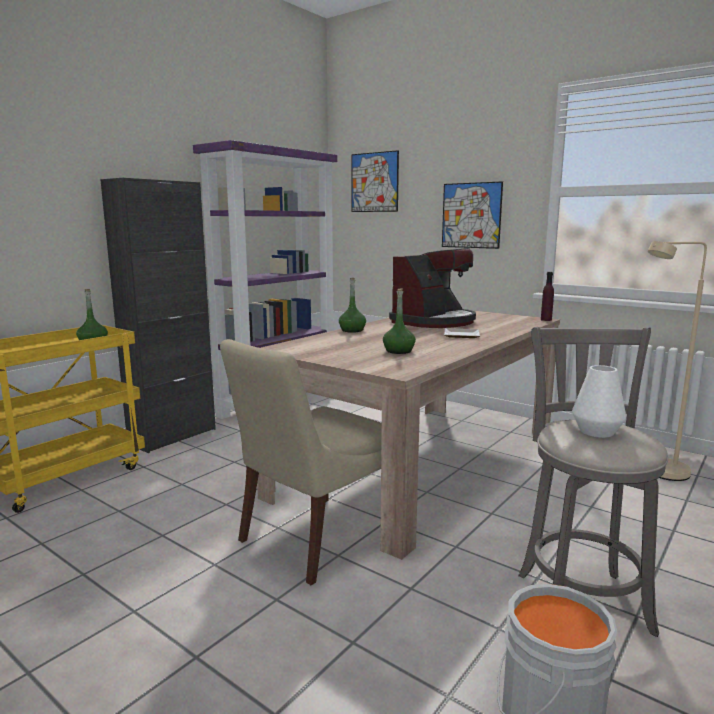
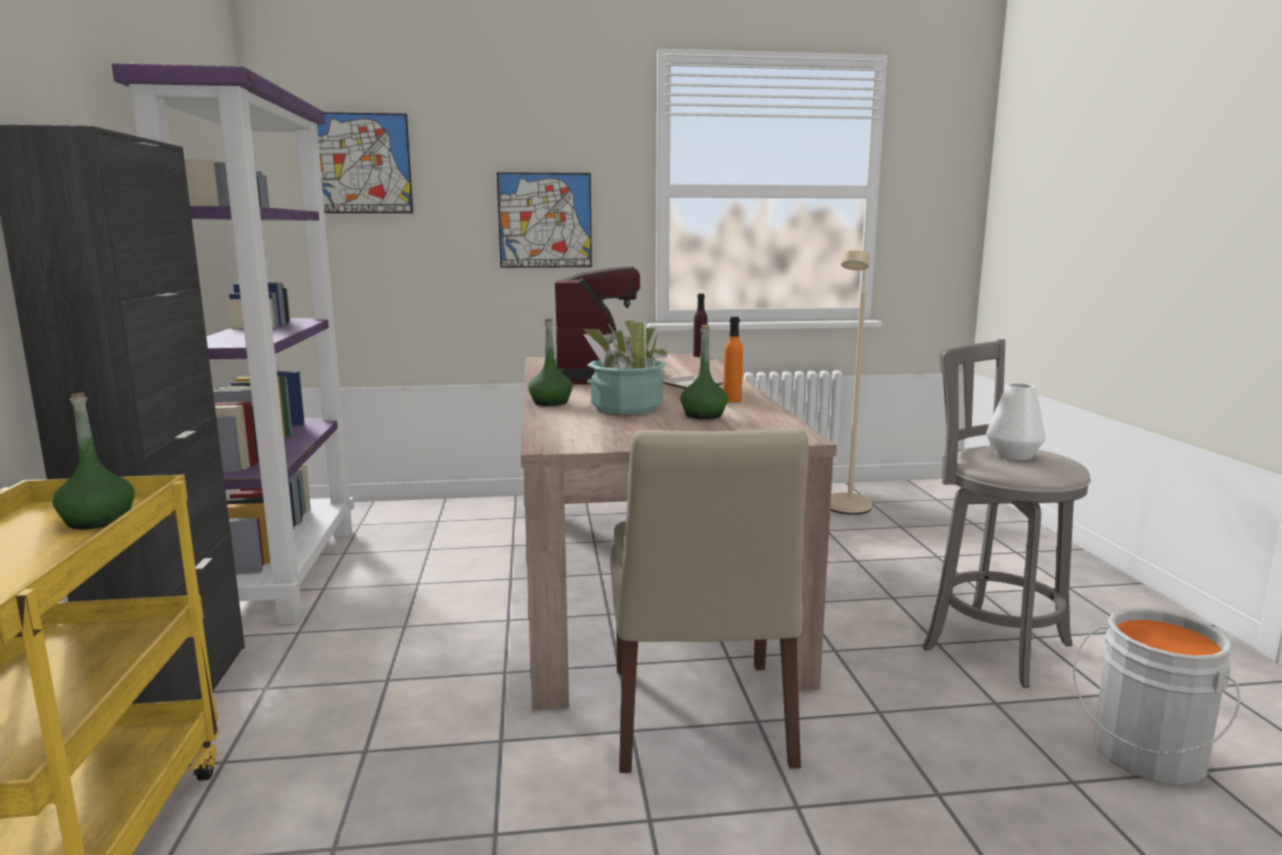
camera: 45 degrees left, 0 degrees up
none -> potted plant [583,319,669,414]
none -> orange bottle [723,317,743,402]

